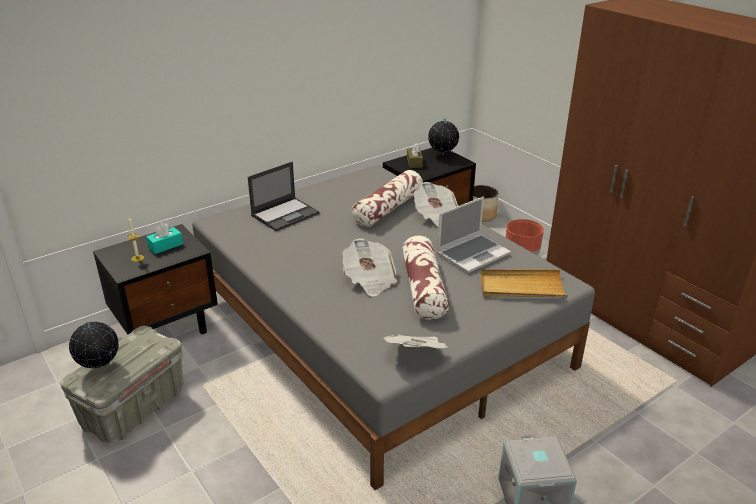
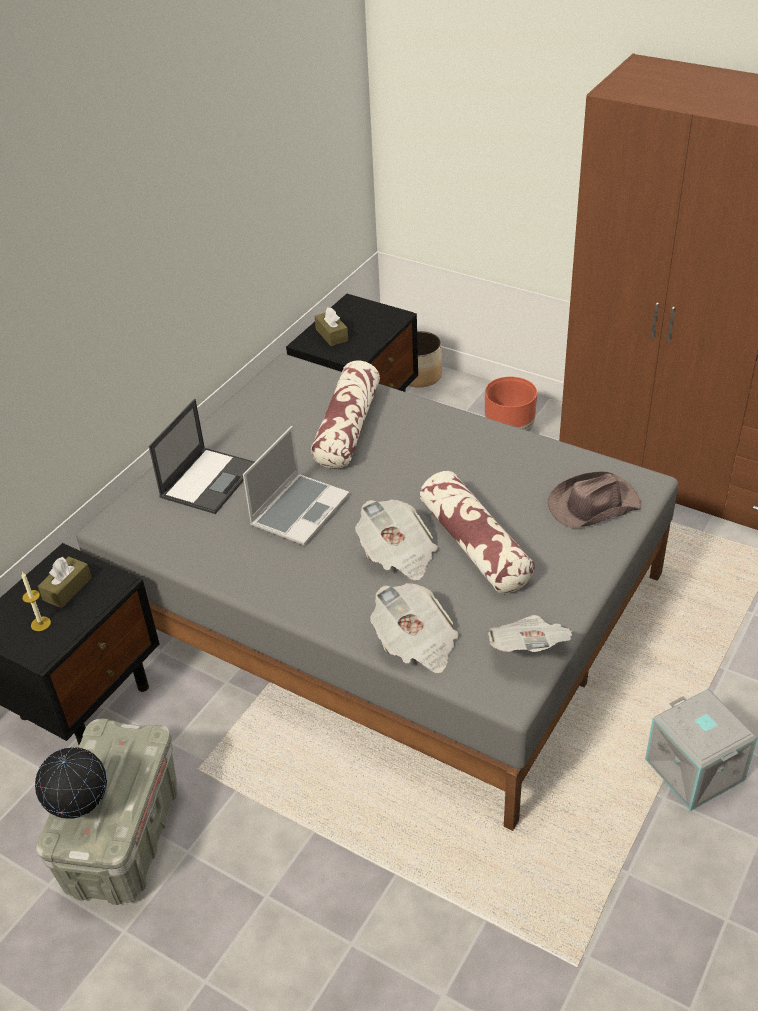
camera: 20 degrees left, 10 degrees up
turquoise tissue box [146,223,183,254] -> brown tissue box [38,556,92,608]
newspaper [414,182,458,228] -> newspaper moved to [370,583,459,673]
globe [428,118,459,155] -> none
laptop [437,197,511,273] -> laptop moved to [243,426,350,545]
beige tray [480,270,568,298] -> brown hat [548,471,641,528]

